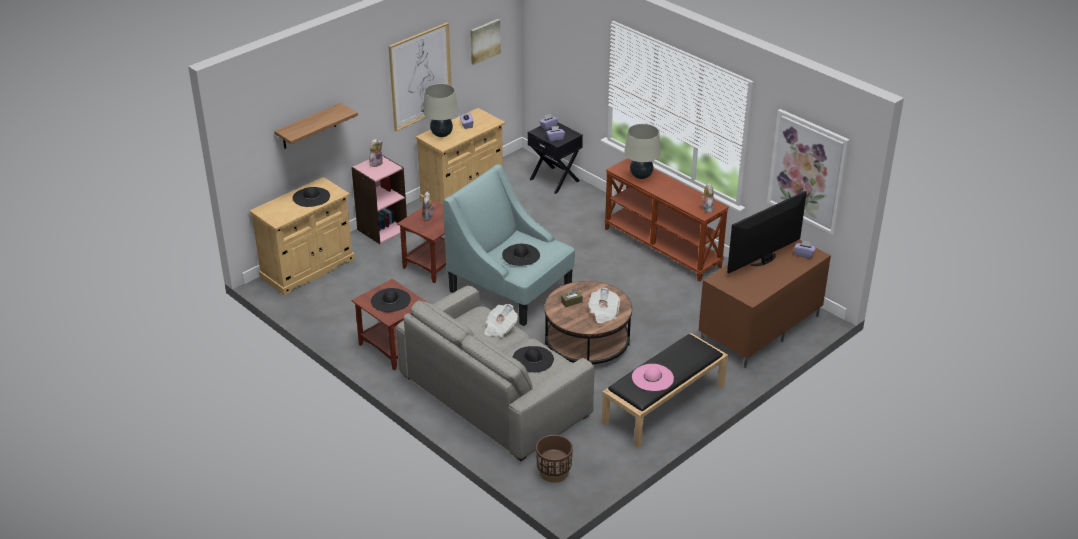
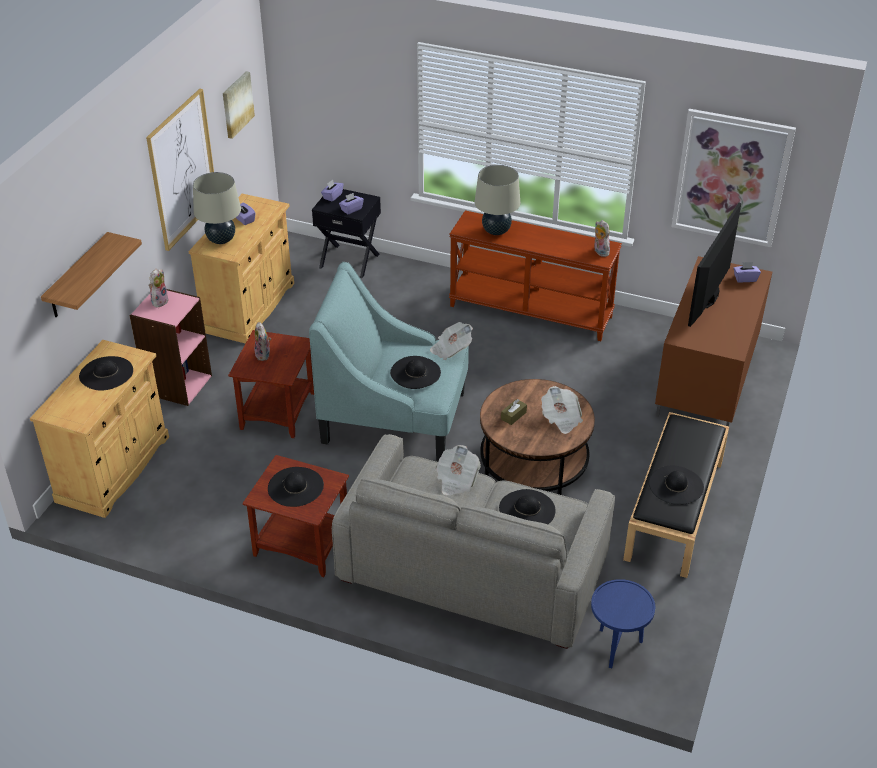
camera: 25 degrees left, 5 degrees up
brown planter [536,435,573,483] -> blue side table [591,579,655,668]
pink hat [632,364,674,391] -> black hat [649,466,704,505]
none -> newspaper [430,322,473,360]

